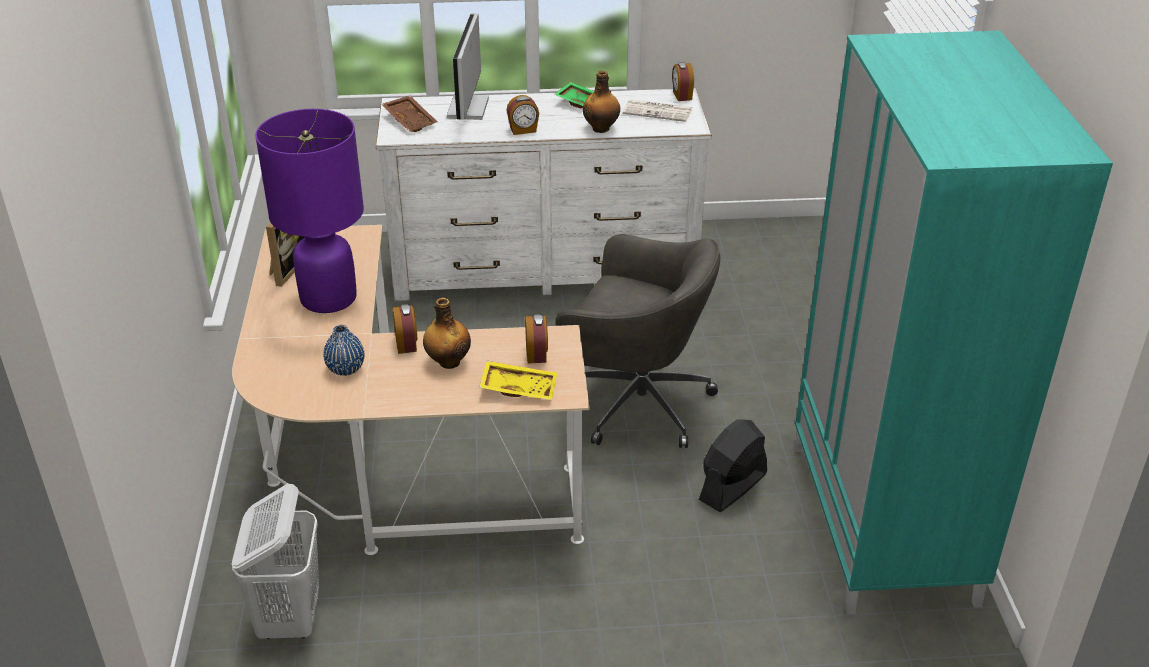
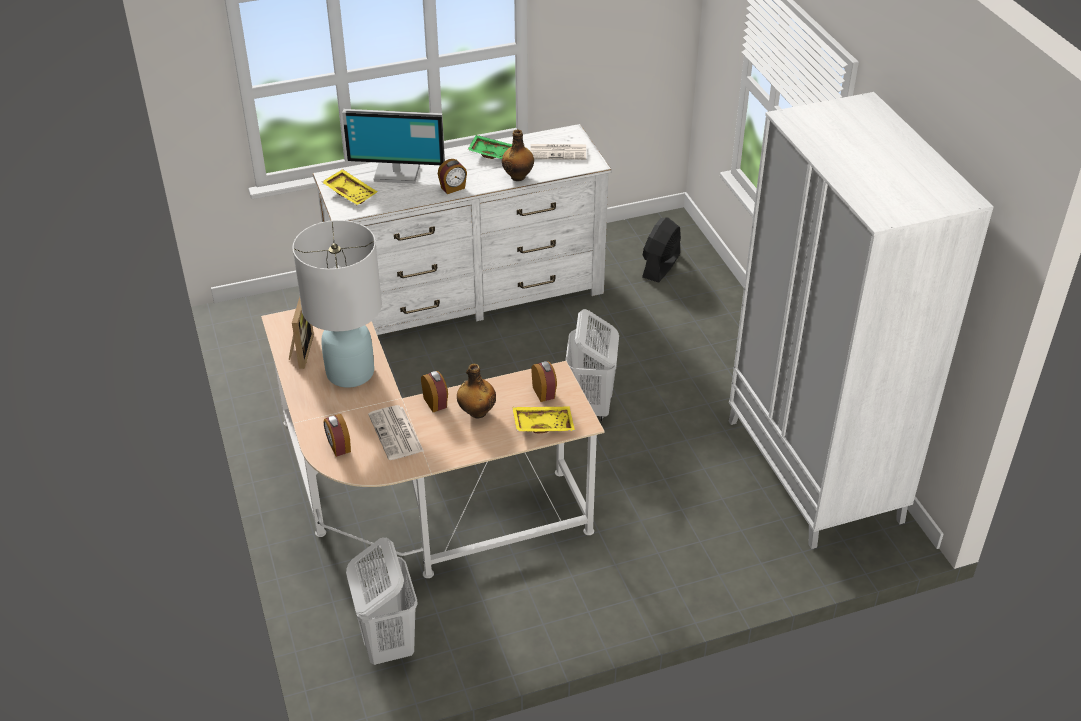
camera: 15 degrees left, 5 degrees up
purple table lamp [255,109,364,313] -> white table lamp [292,220,382,388]
blue vase [323,325,364,376] -> newspaper [368,405,424,460]
brown tray [382,96,438,132] -> yellow tray [322,169,378,205]
monitor [447,13,489,120] -> monitor turned 75 degrees counterclockwise [342,109,445,184]
grey office chair [556,234,720,448] -> white laundry basket [565,309,619,421]
alarm clock [672,62,694,101] -> alarm clock moved to [324,414,351,457]
black fan [699,419,767,512] -> black fan moved to [642,218,681,283]
turquoise wardrobe [794,31,1113,615] -> white wardrobe [729,92,994,549]

